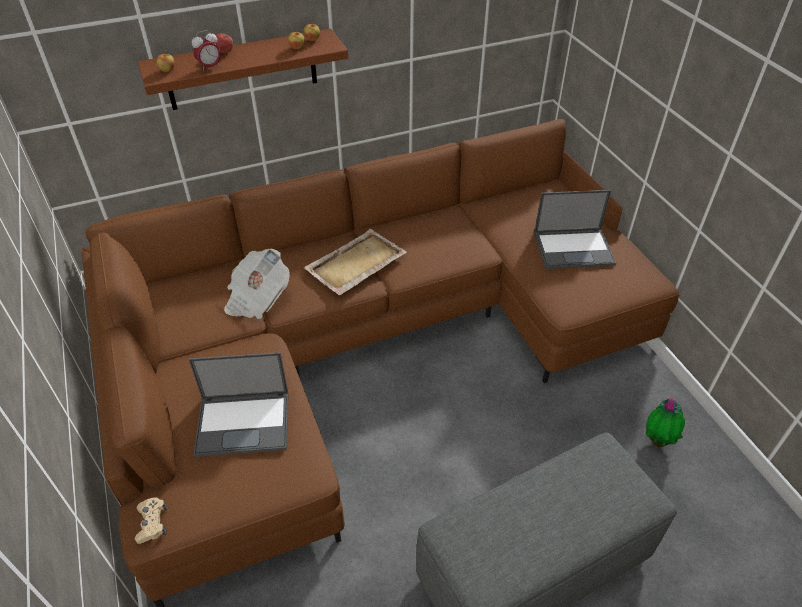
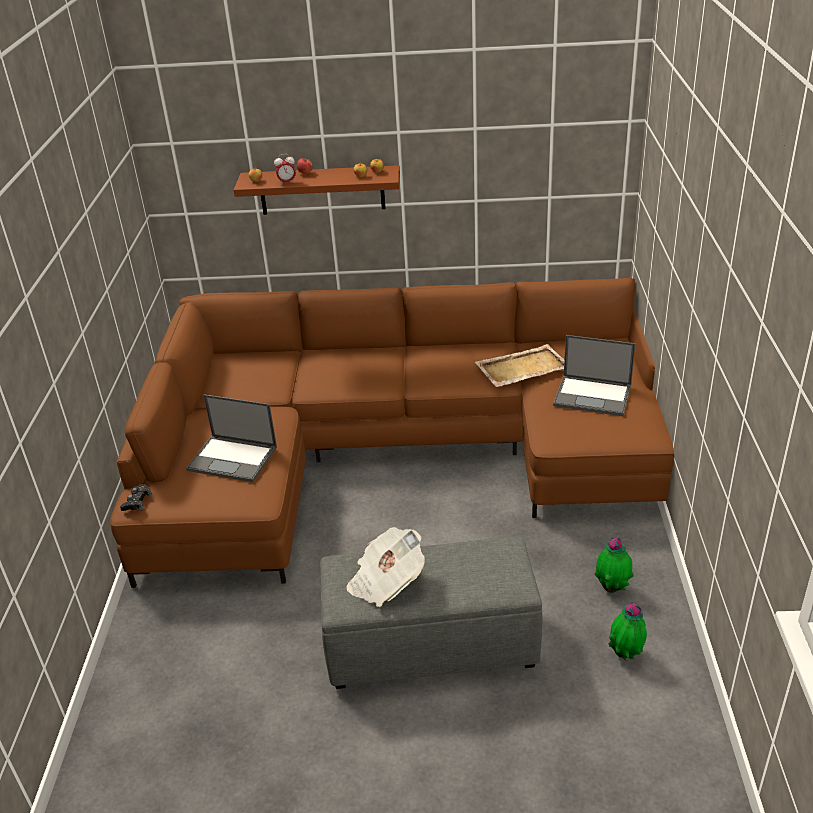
camera: 25 degrees right, 10 degrees down
beige game controller [135,497,167,544] -> black game controller [120,484,152,511]
newspaper [224,249,290,319] -> newspaper moved to [346,527,425,607]
beige tray [304,229,407,295] -> beige tray moved to [475,344,564,387]
none -> potted plant [608,602,647,661]

